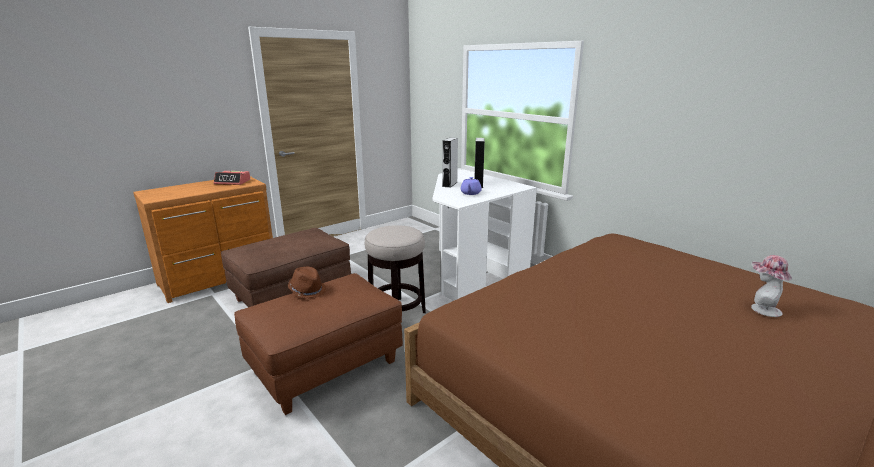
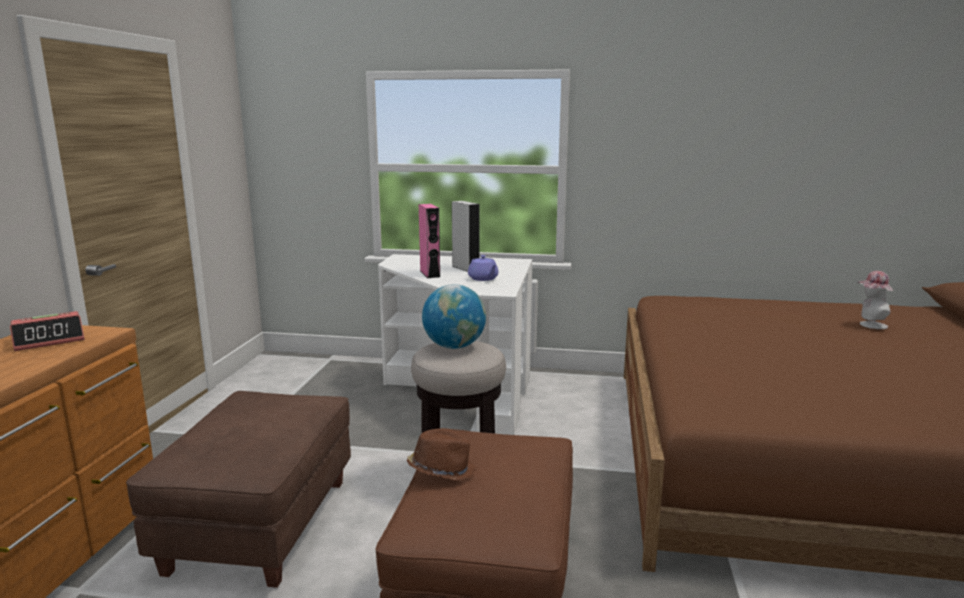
camera: 40 degrees left, 5 degrees down
grey speaker [442,137,458,188] -> pink speaker [419,204,440,278]
none -> globe [422,284,486,349]

